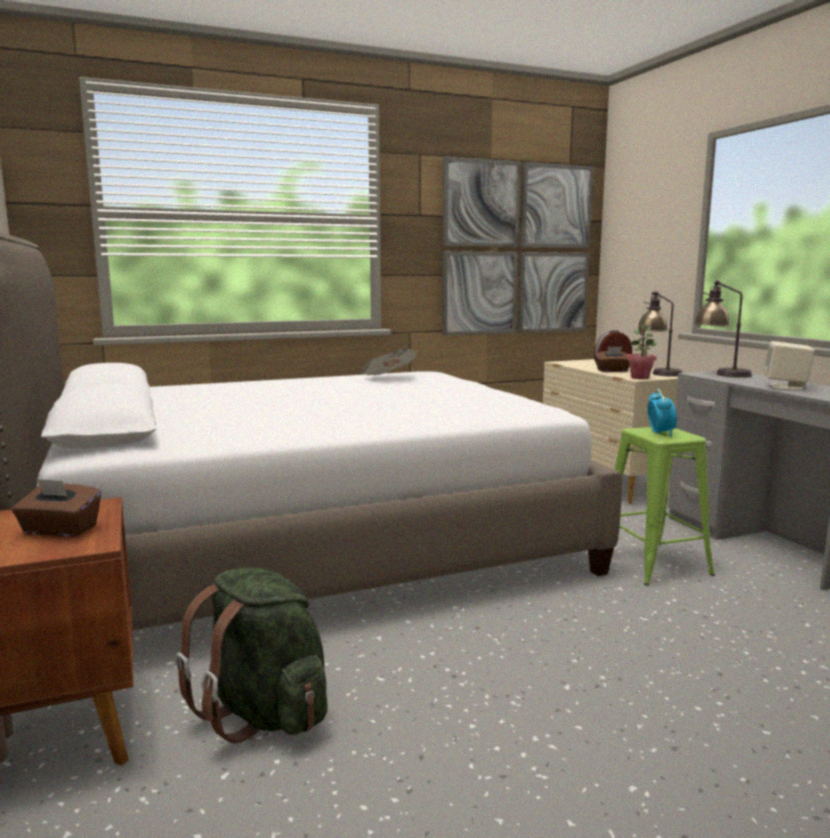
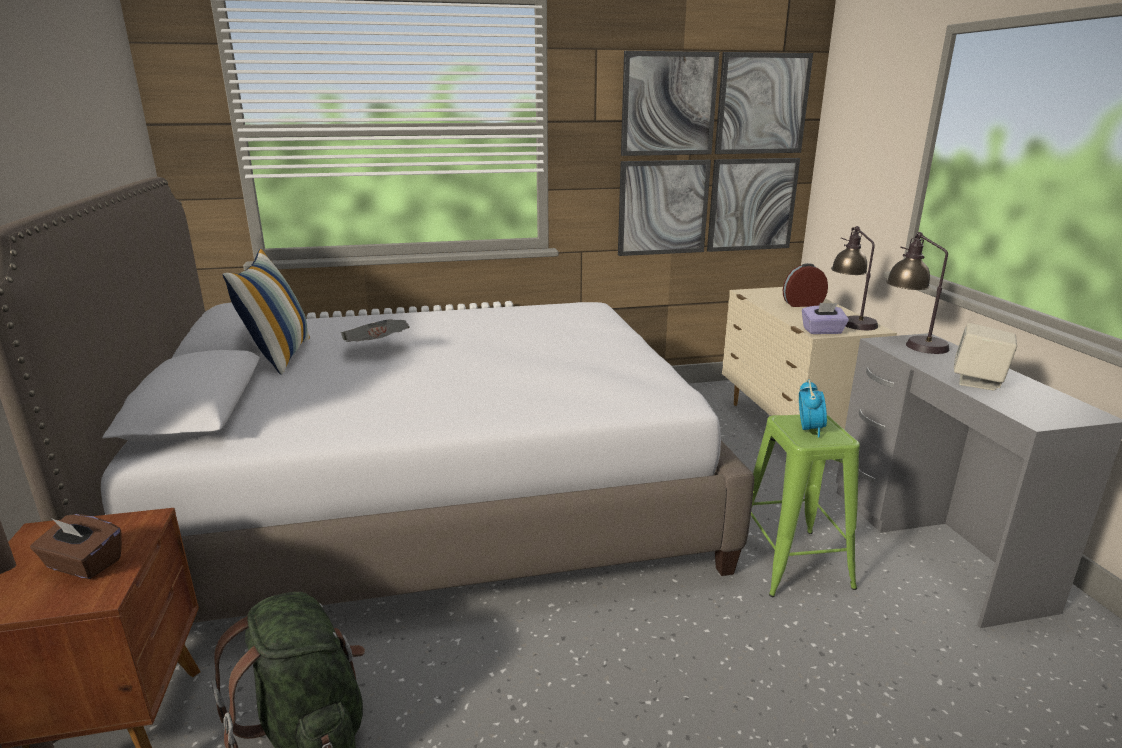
camera: 10 degrees right, 10 degrees up
newspaper [361,348,417,375] -> newspaper moved to [341,319,410,342]
brown tissue box [595,346,629,372] -> none
potted plant [627,324,657,379] -> purple tissue box [802,303,849,334]
none -> pillow [223,249,310,375]

